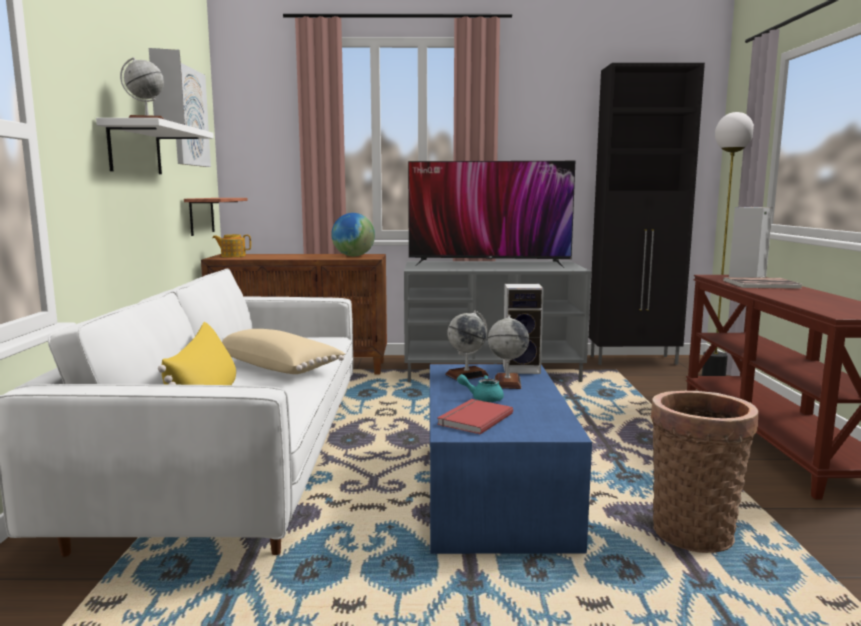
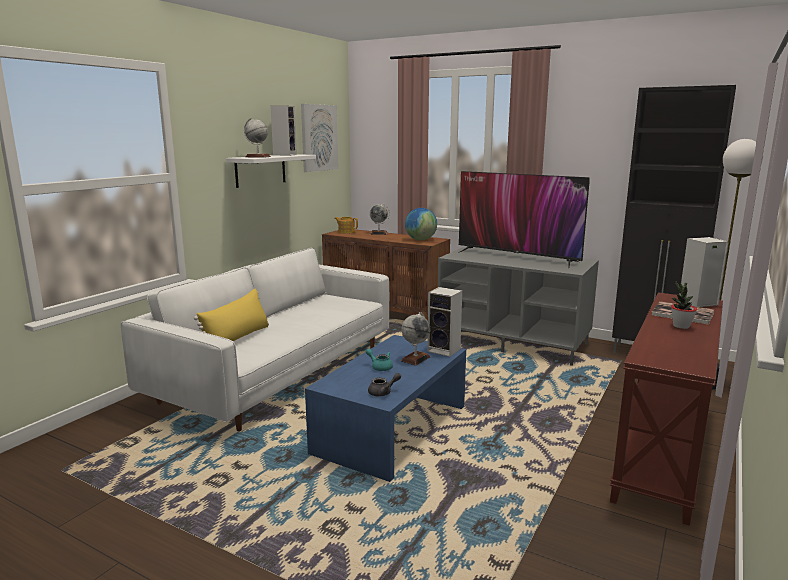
camera: 30 degrees right, 5 degrees up
shelf [184,198,248,236] -> none
beige pillow [222,329,345,374] -> none
red book [437,399,513,435] -> none
globe [445,310,489,380] -> globe moved to [370,203,390,235]
basket [651,391,758,553] -> none
none -> grey teapot [368,373,401,396]
none -> potted plant [671,281,697,329]

